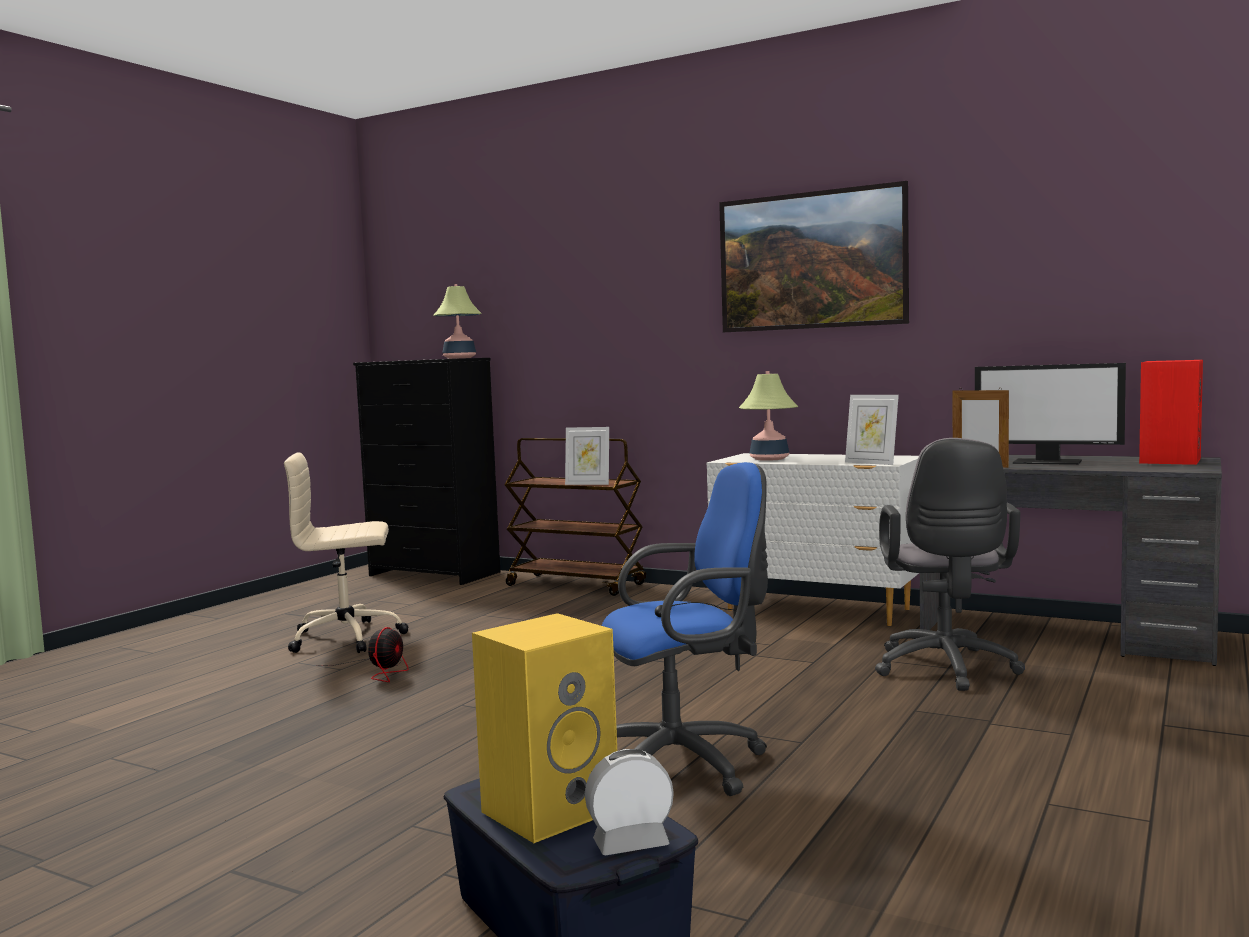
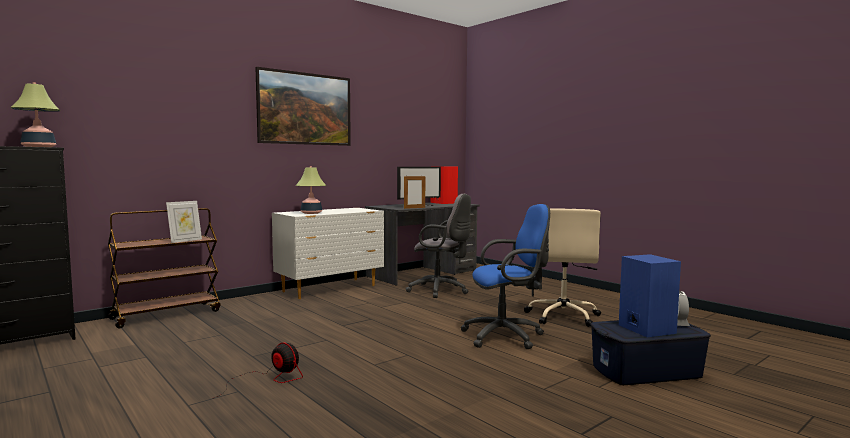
camera: 70 degrees left, 0 degrees up
beige office chair [284,452,409,653] -> beige office chair moved to [524,209,601,327]
yellow speaker [472,613,617,843] -> blue speaker [619,254,681,337]
blue office chair [602,462,768,796] -> blue office chair turned 75 degrees clockwise [460,204,550,349]
picture frame [845,395,899,465] -> none

